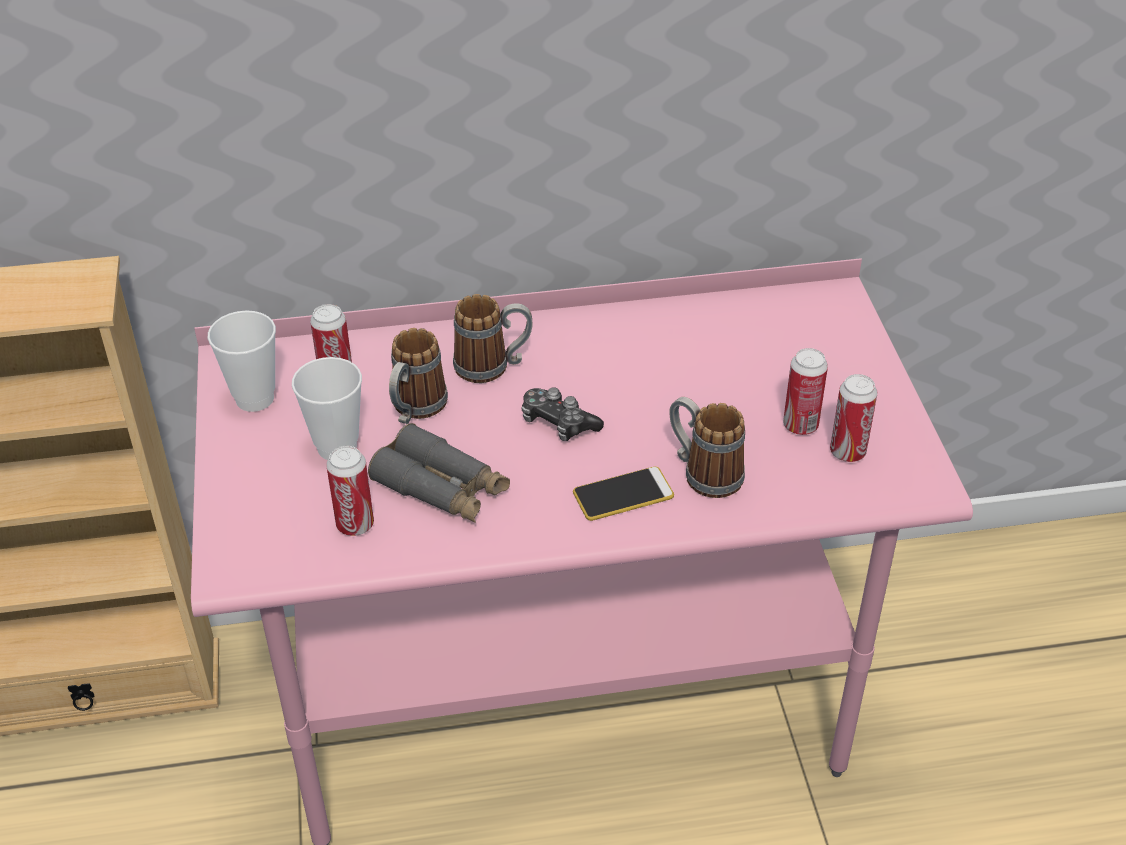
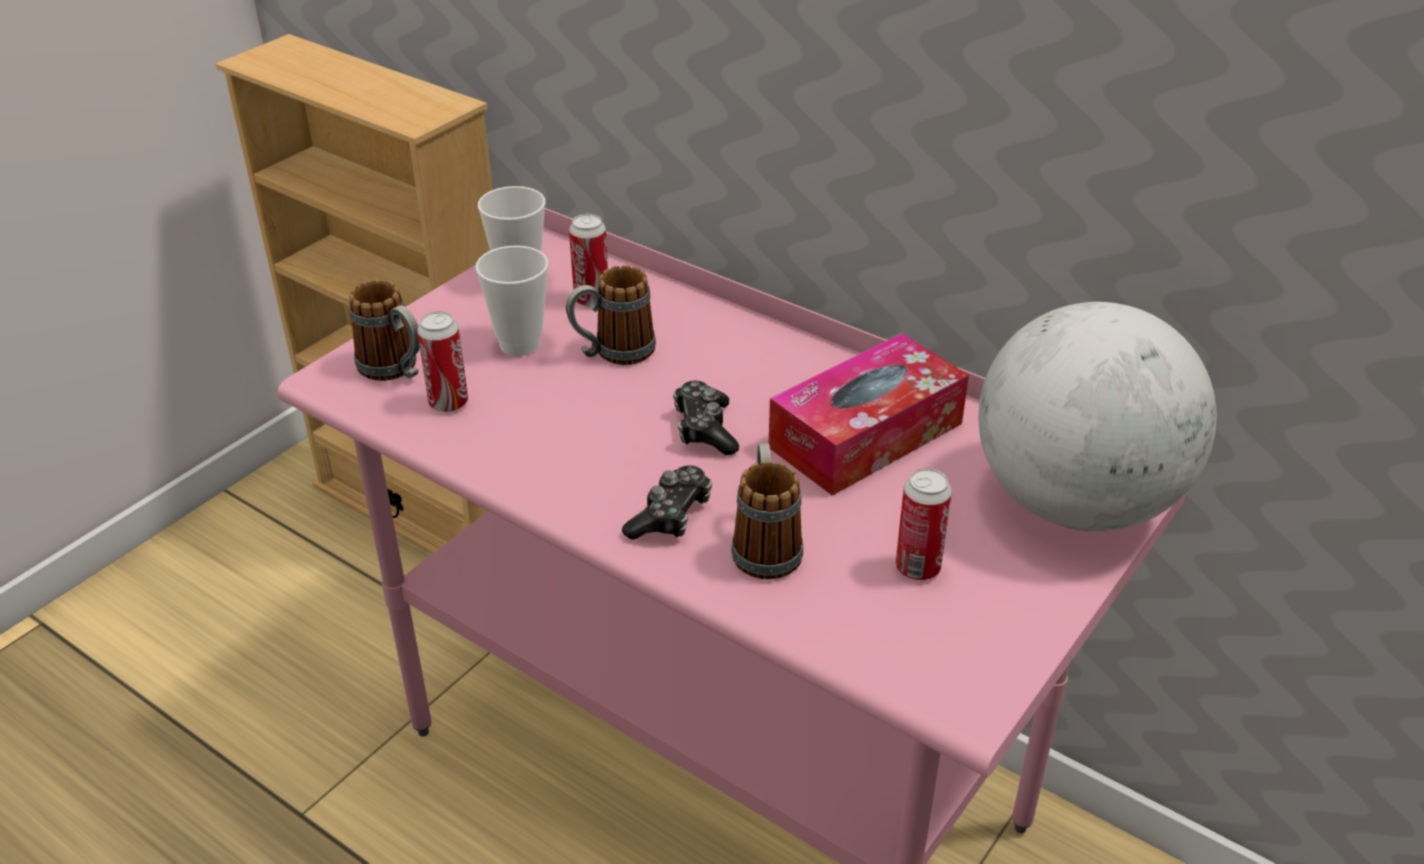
camera: 45 degrees right, 5 degrees down
grey binoculars [368,423,510,523] -> none
mug [453,294,533,383] -> mug moved to [349,280,420,381]
phone [573,466,674,521] -> game controller [622,465,712,540]
can [830,374,877,462] -> none
none -> tissue box [769,333,969,496]
none -> globe [978,302,1217,531]

